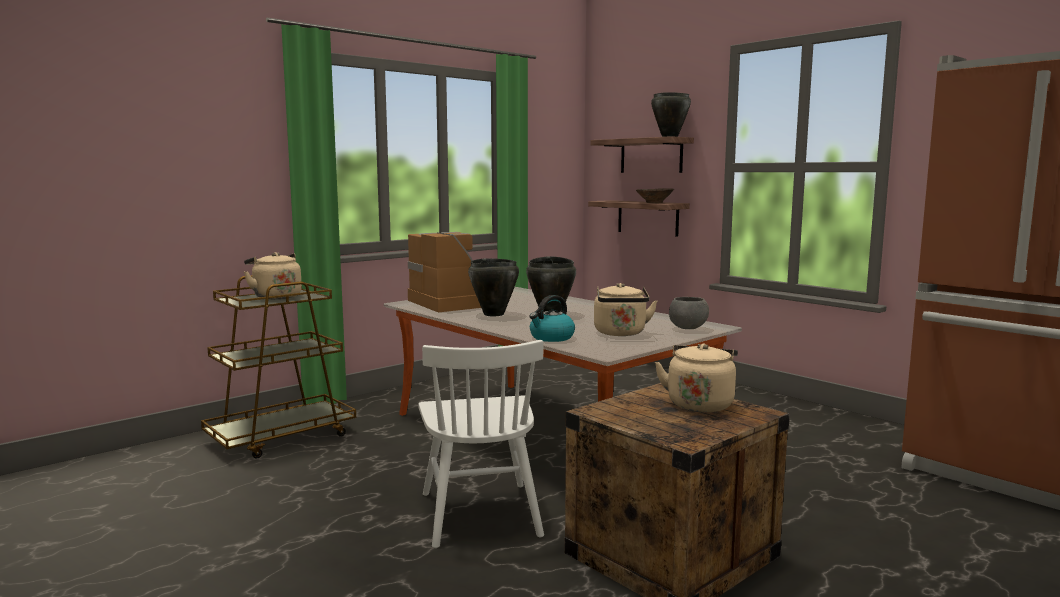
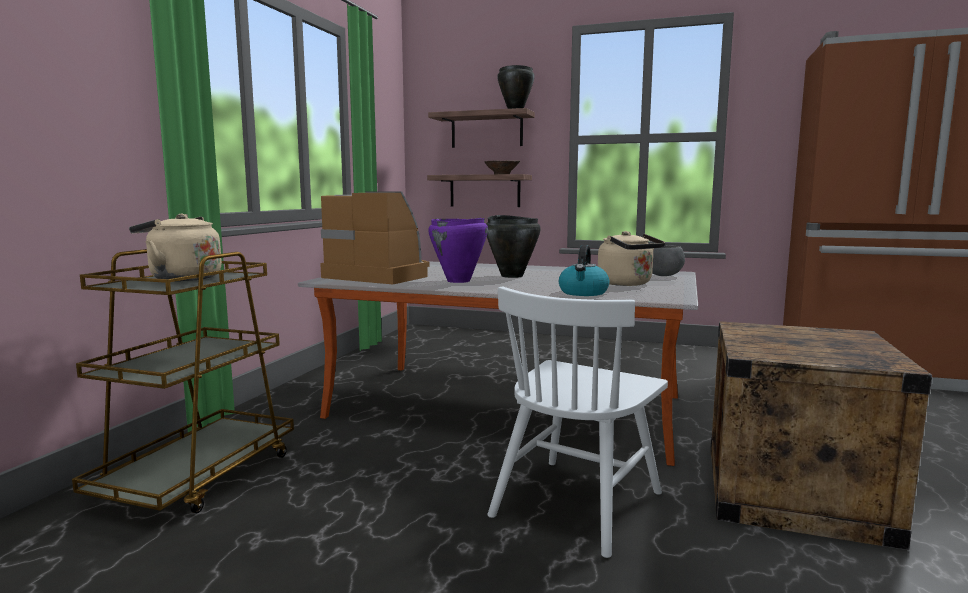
camera: 30 degrees left, 0 degrees up
white chair [418,340,544,548] -> white chair turned 75 degrees clockwise [487,286,668,558]
black cooking pot [468,258,519,316] -> purple cooking pot [428,218,488,283]
beige kettle [655,343,738,412] -> none

